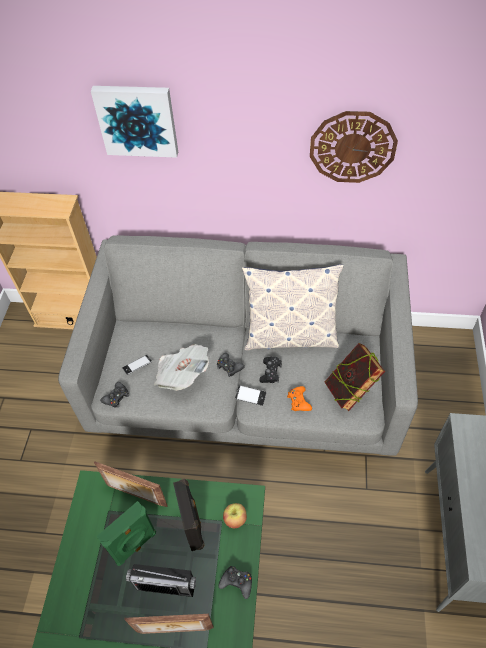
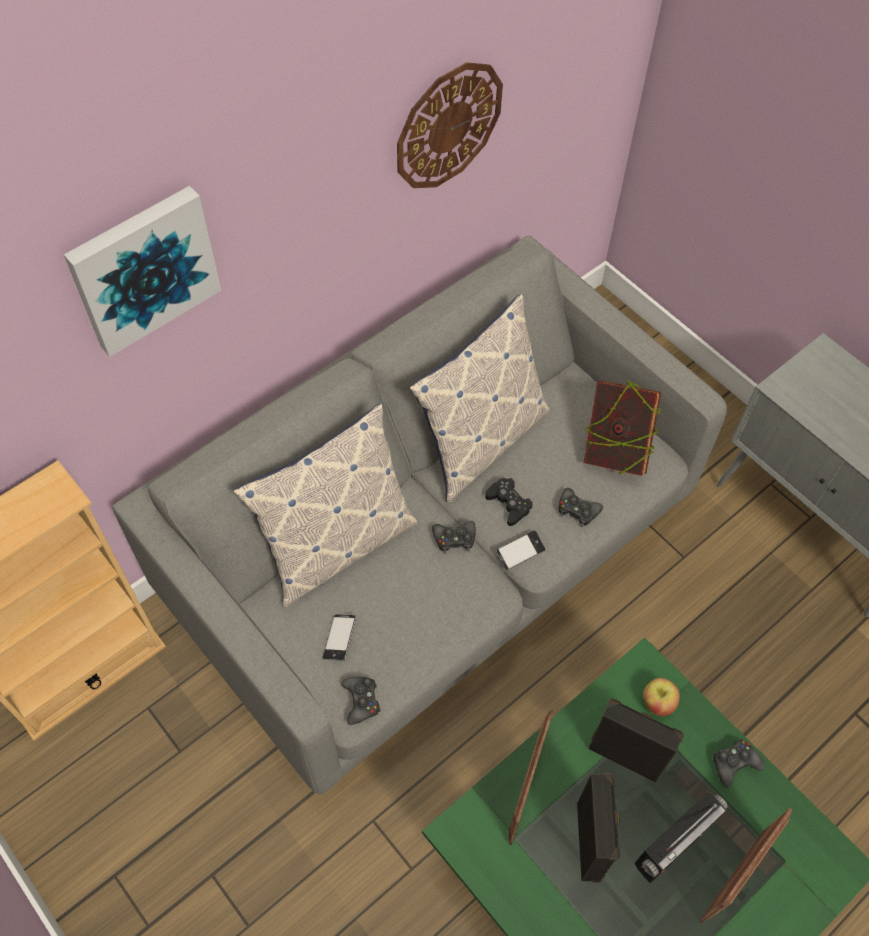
camera: 50 degrees left, 5 degrees up
picture frame [94,461,168,507] -> picture frame turned 135 degrees clockwise [509,710,554,845]
green speaker [96,501,156,566] -> black speaker [577,773,620,883]
newspaper [154,344,209,391] -> none
orange game controller [287,386,312,411] -> black game controller [559,488,603,527]
none -> pillow [233,404,417,608]

